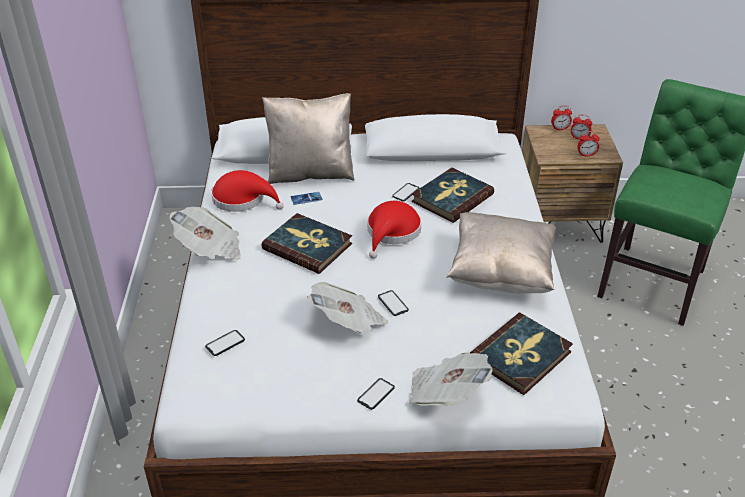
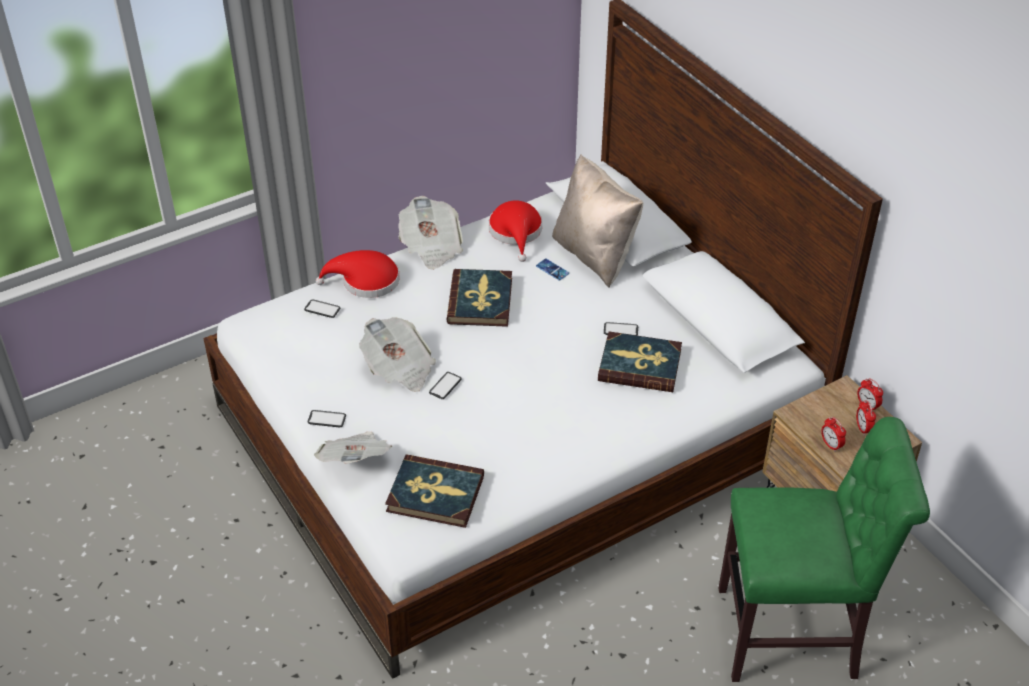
camera: 60 degrees right, 5 degrees up
red hat [367,201,422,259] -> red hat moved to [316,250,400,298]
beige pillow [446,212,556,294] -> none

